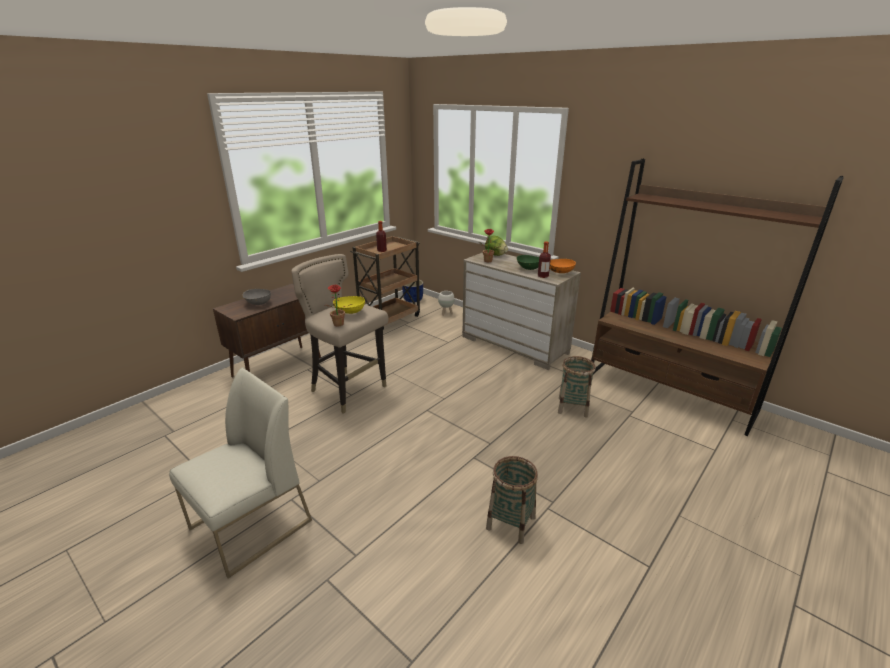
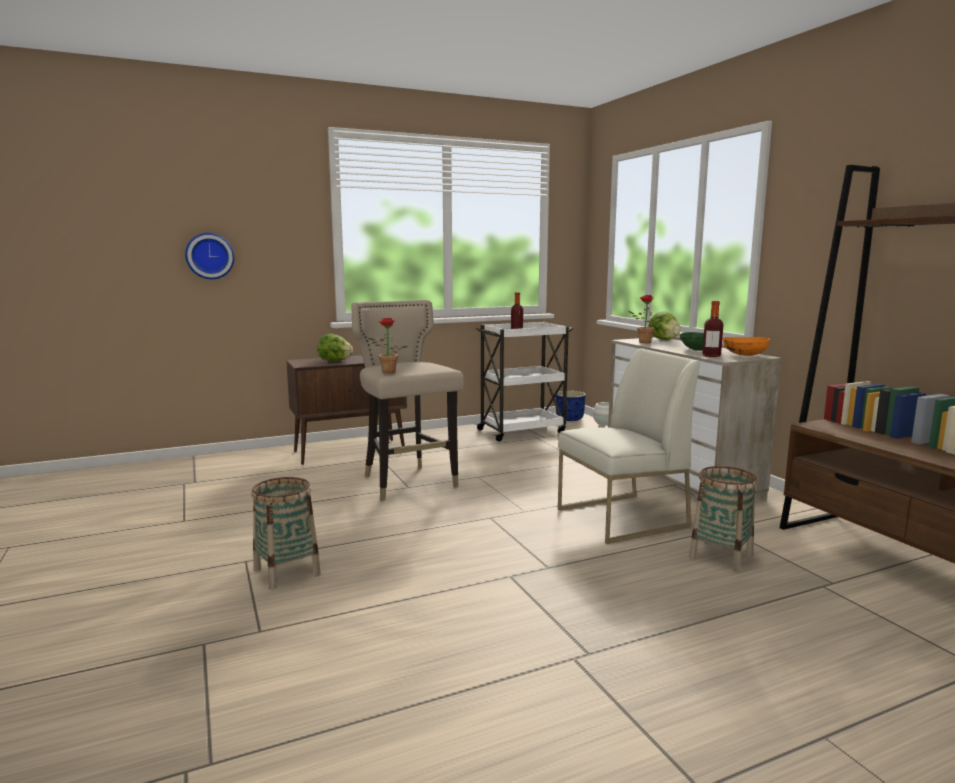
camera: 25 degrees right, 15 degrees down
white chair [169,367,312,578] -> white chair moved to [558,348,700,544]
grey bowl [242,289,271,305] -> lettuce [318,334,353,361]
yellow bowl [333,296,365,314] -> none
brown cart [350,236,420,329] -> white cart [475,322,573,442]
basket [486,456,538,544] -> basket moved to [251,477,321,590]
none -> wall clock [185,233,235,279]

